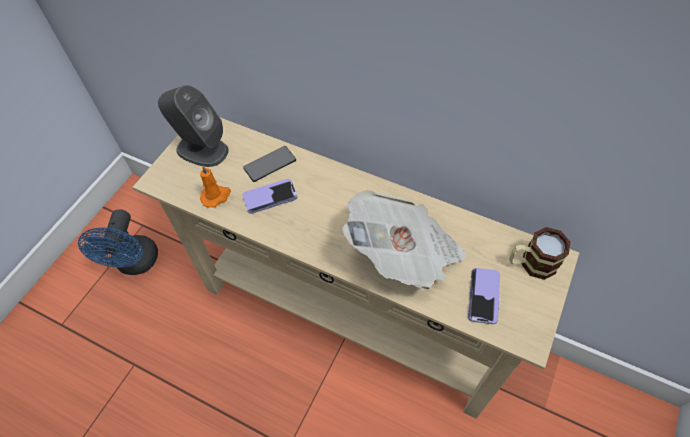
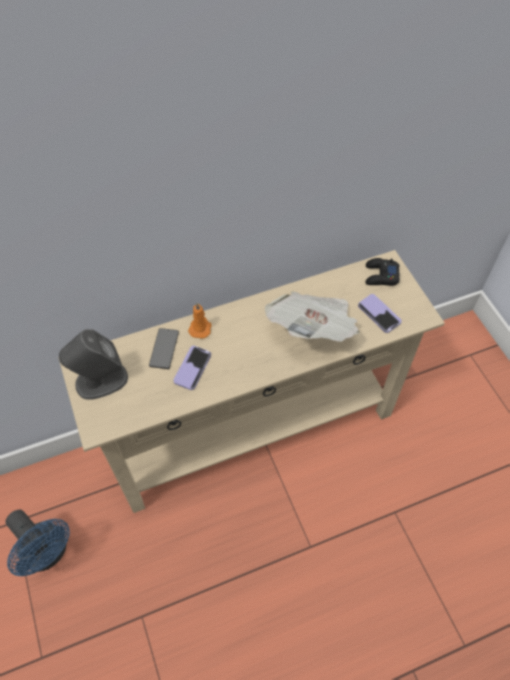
camera: 50 degrees left, 0 degrees up
orange candle [200,165,231,208] -> orange candle moved to [188,303,211,339]
mug [509,227,570,280] -> black game controller [365,258,400,286]

